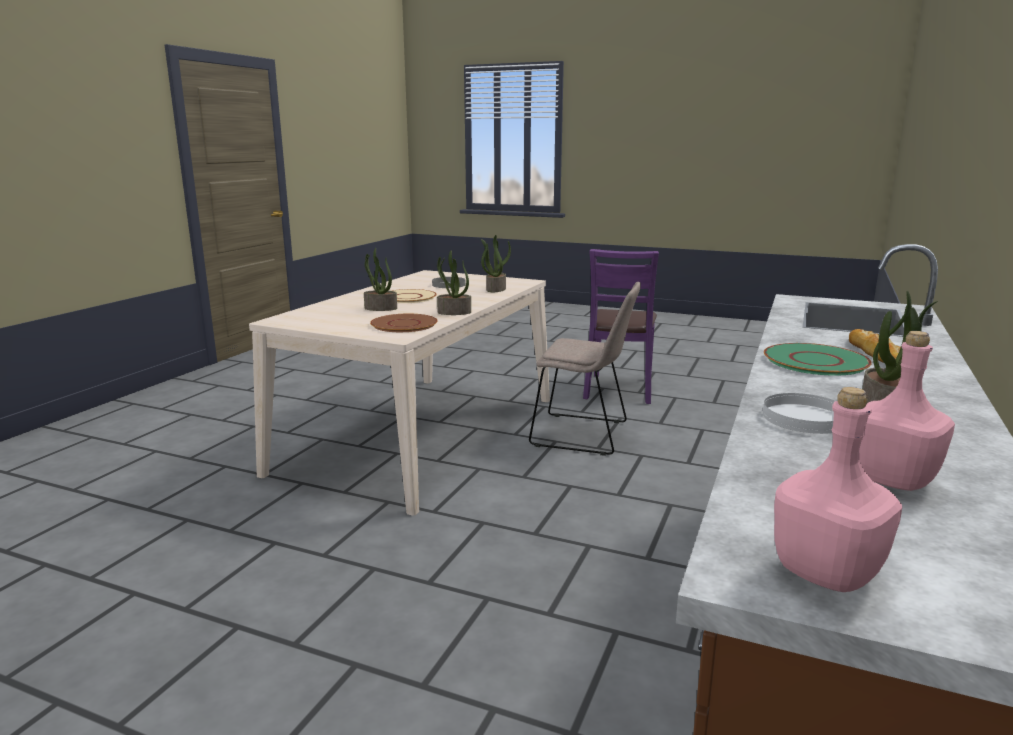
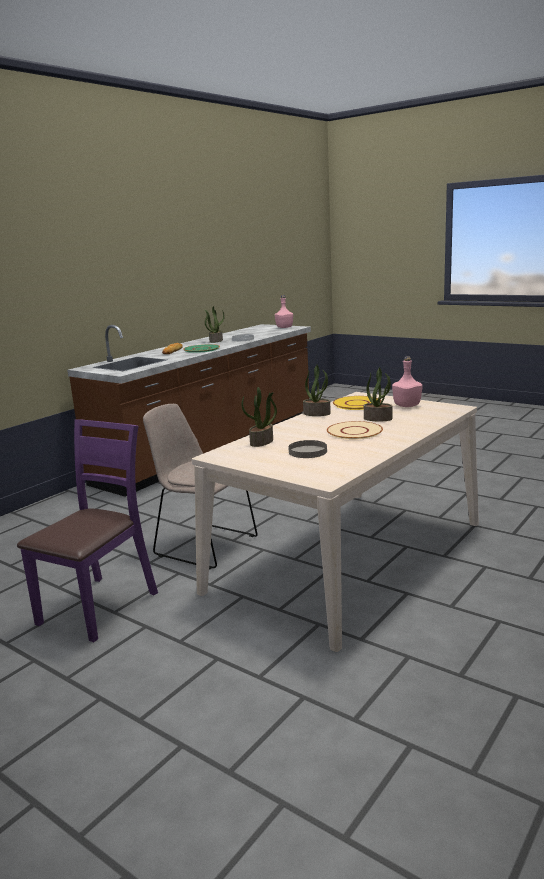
camera: 165 degrees left, 0 degrees up
brown plate [370,314,438,332] -> yellow plate [333,396,381,410]
pink bottle [859,331,955,491] -> pink bottle moved to [392,356,422,407]

